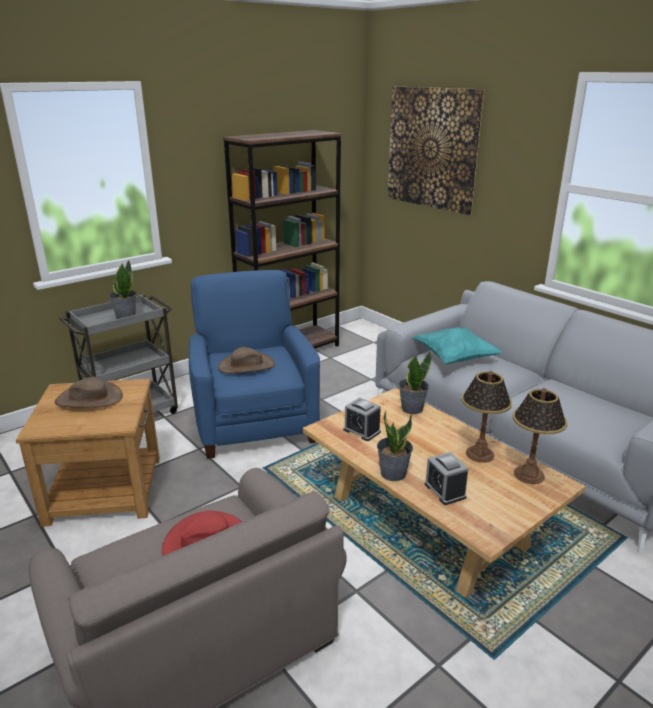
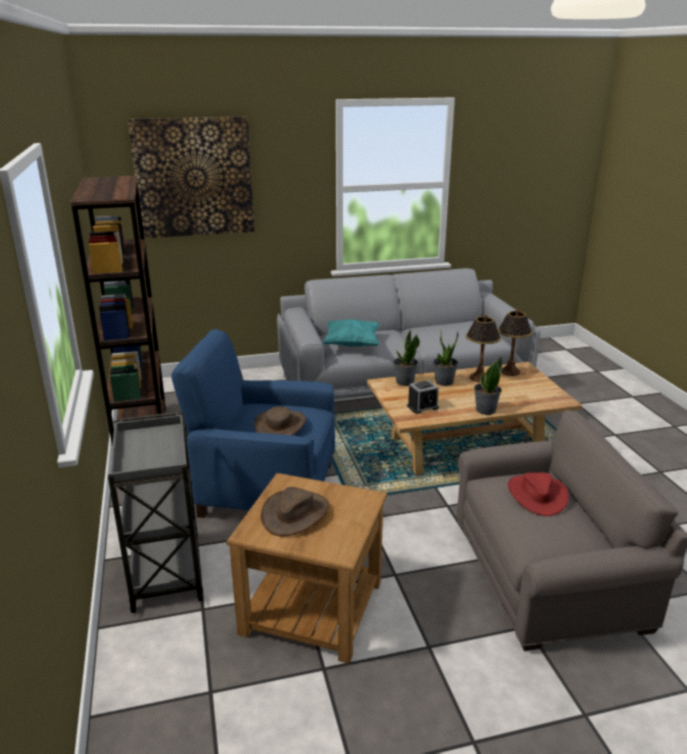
camera: 65 degrees left, 0 degrees up
potted plant [109,260,137,319] -> potted plant moved to [433,331,459,386]
alarm clock [425,452,469,505] -> none

